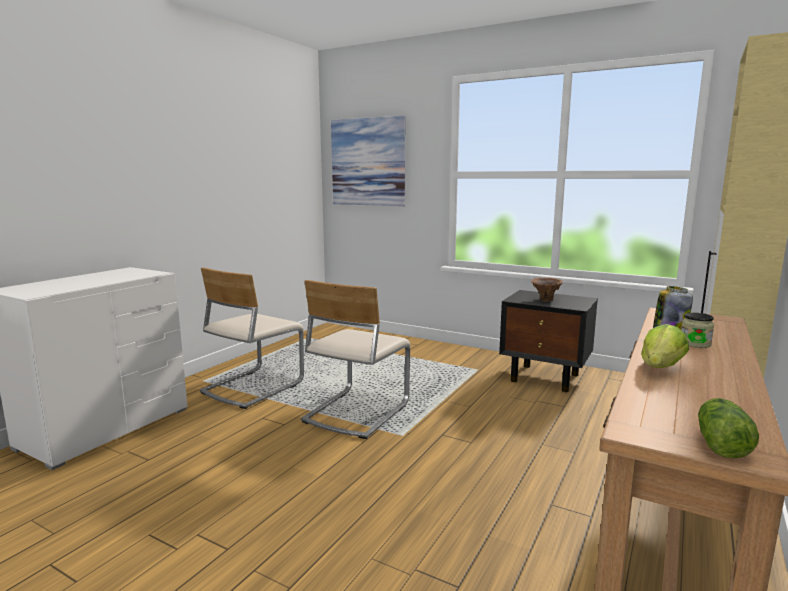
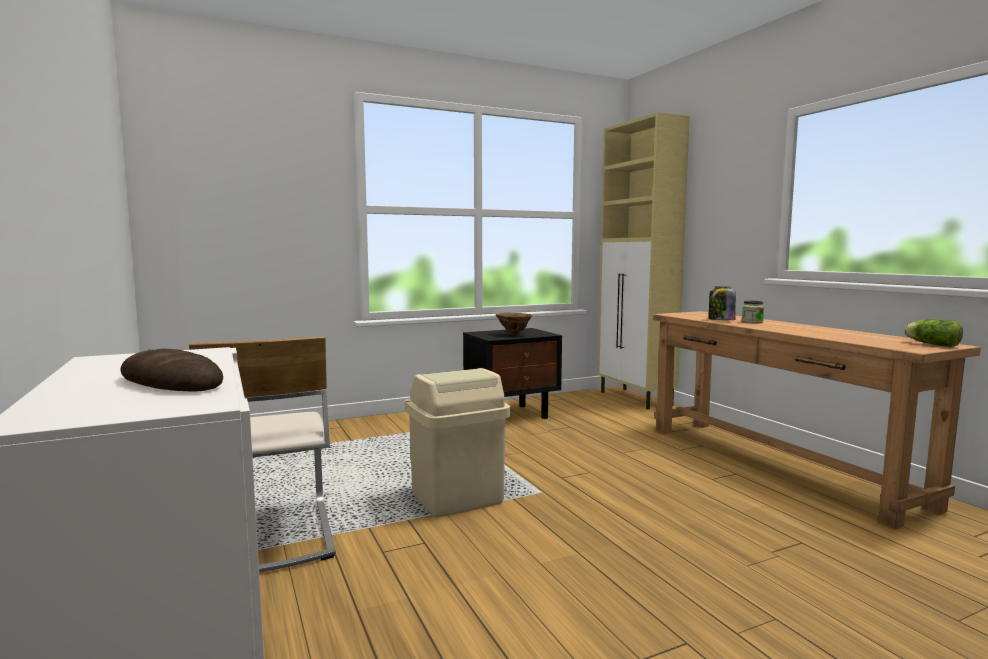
camera: 55 degrees left, 5 degrees down
beige chair [301,280,411,439] -> beige trash can [405,368,510,517]
picture [331,116,405,206] -> none
lettuce [641,324,689,368] -> none
none -> bread [120,349,223,391]

